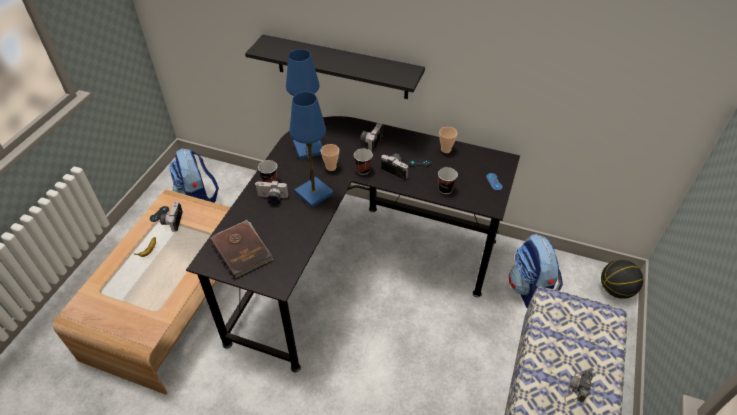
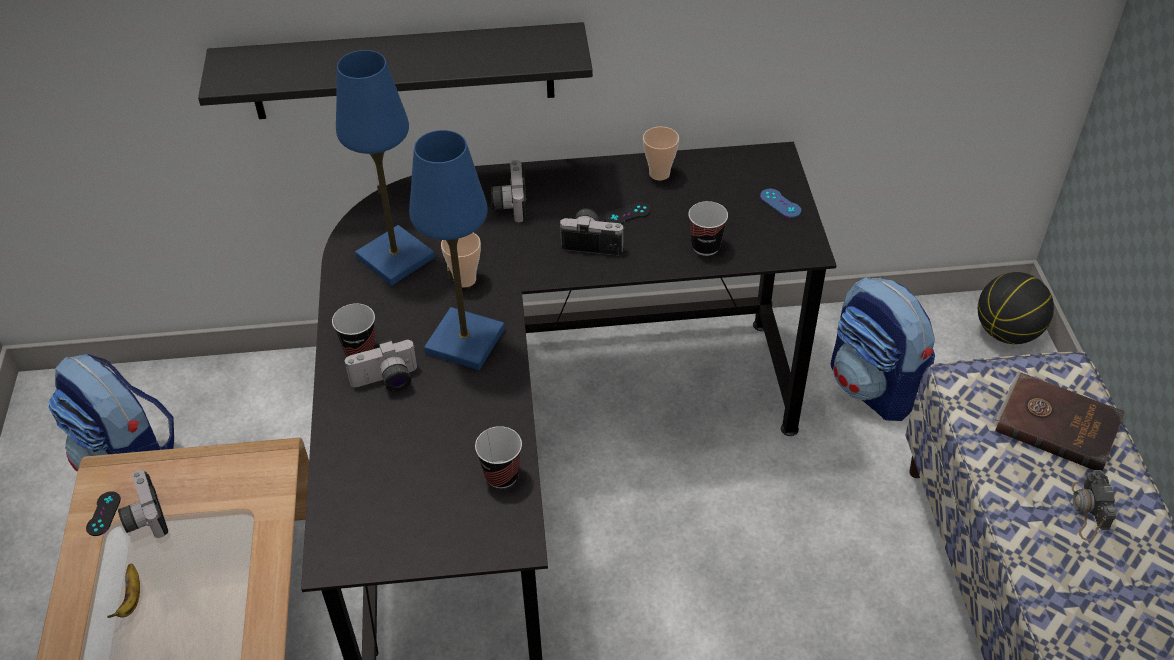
camera: 25 degrees left, 0 degrees up
brown book [210,220,273,279] -> brown book moved to [995,371,1125,471]
cup [354,149,373,175] -> cup moved to [475,426,522,489]

